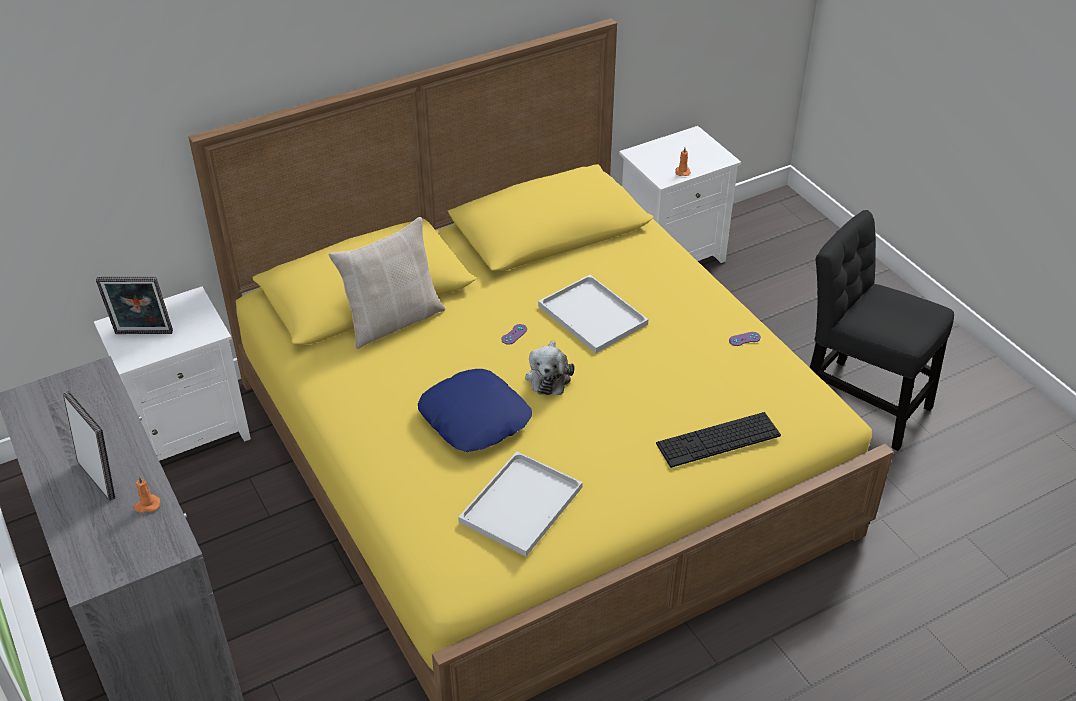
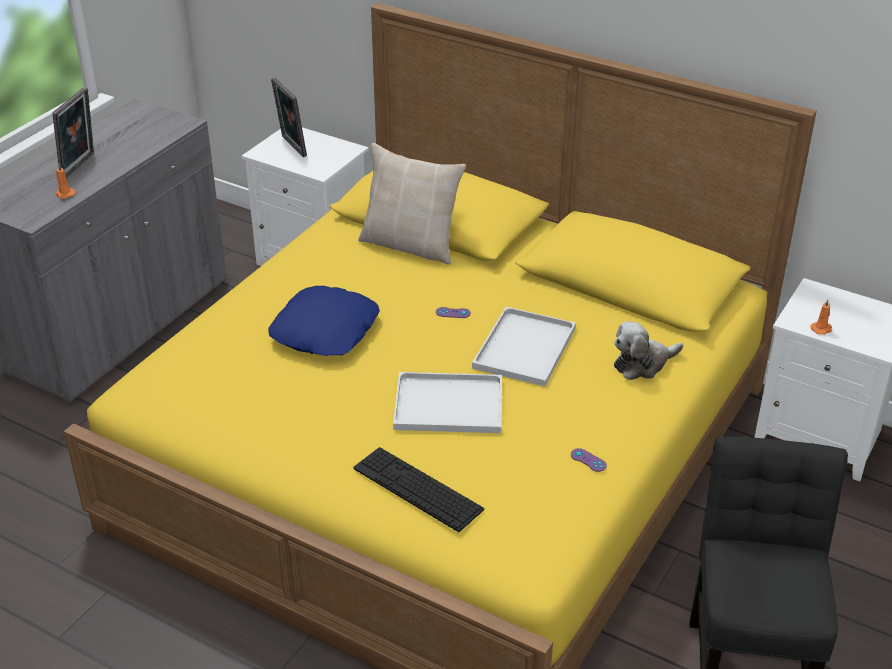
camera: 60 degrees right, 5 degrees down
white tray [458,451,583,556] -> white tray moved to [393,372,502,433]
plush toy [525,340,575,395] -> plush toy moved to [614,321,683,380]

